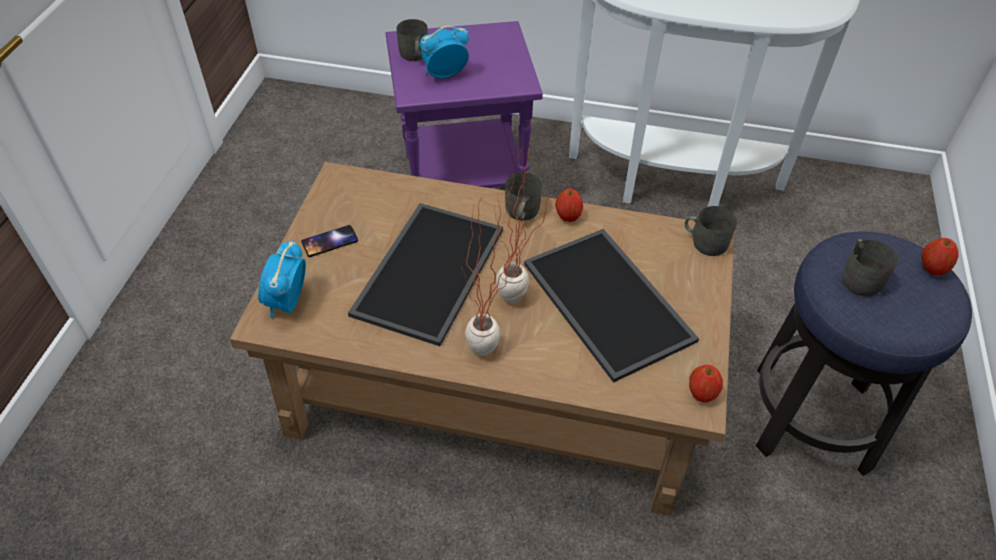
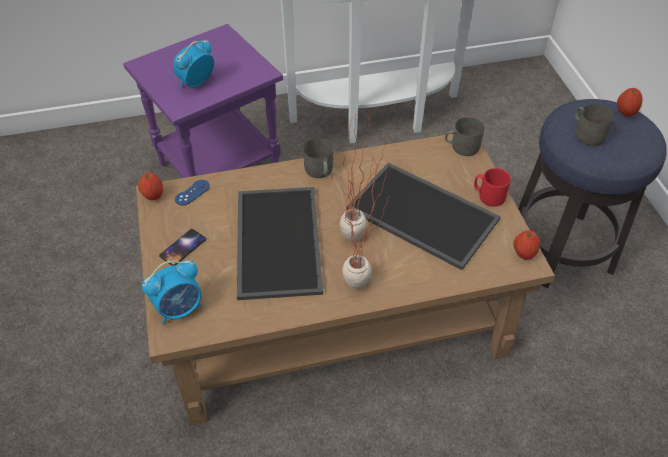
camera: 25 degrees left, 0 degrees up
alarm clock [258,240,306,318] -> alarm clock turned 105 degrees counterclockwise [142,260,202,324]
grey mug [397,19,428,61] -> none
apple [555,189,583,222] -> apple moved to [138,173,163,201]
none -> blue game controller [175,180,210,205]
none -> red mug [474,168,511,207]

